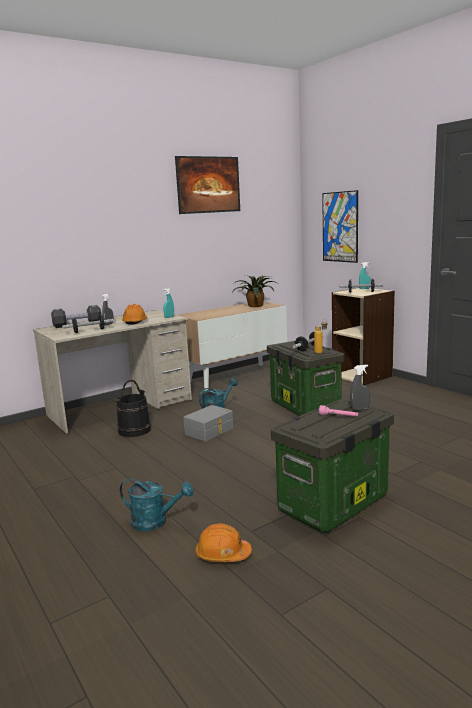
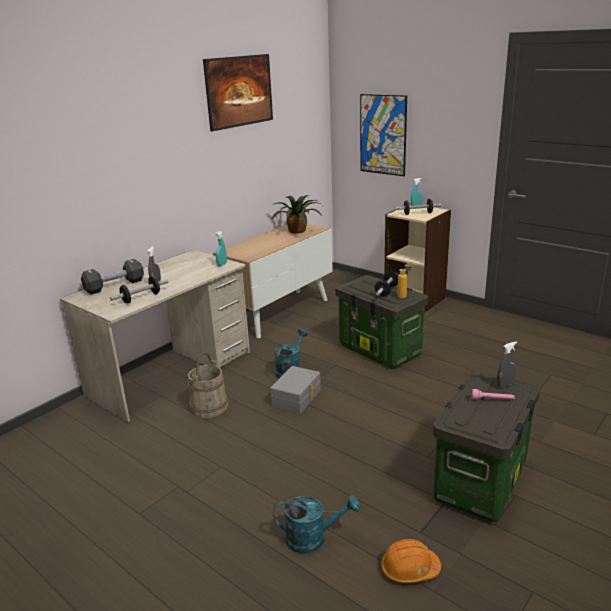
camera: 15 degrees left, 10 degrees up
black bucket [116,380,151,437] -> beige bucket [188,352,228,418]
orange hard hat [122,304,147,325] -> none

